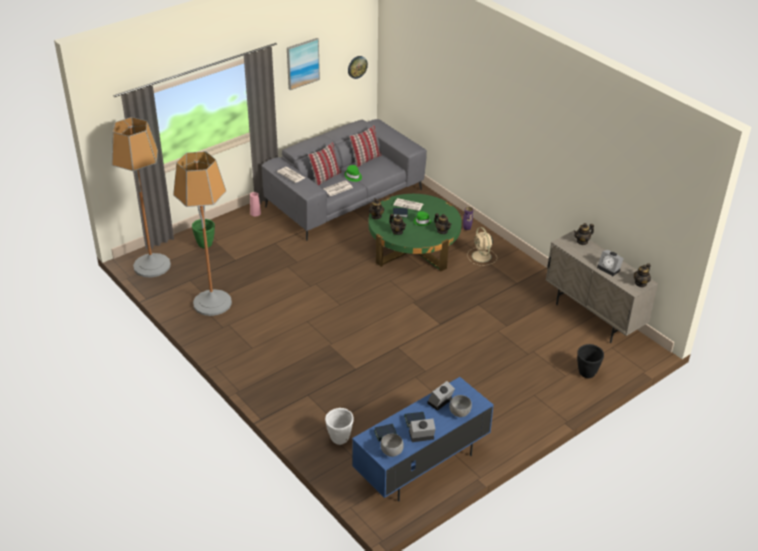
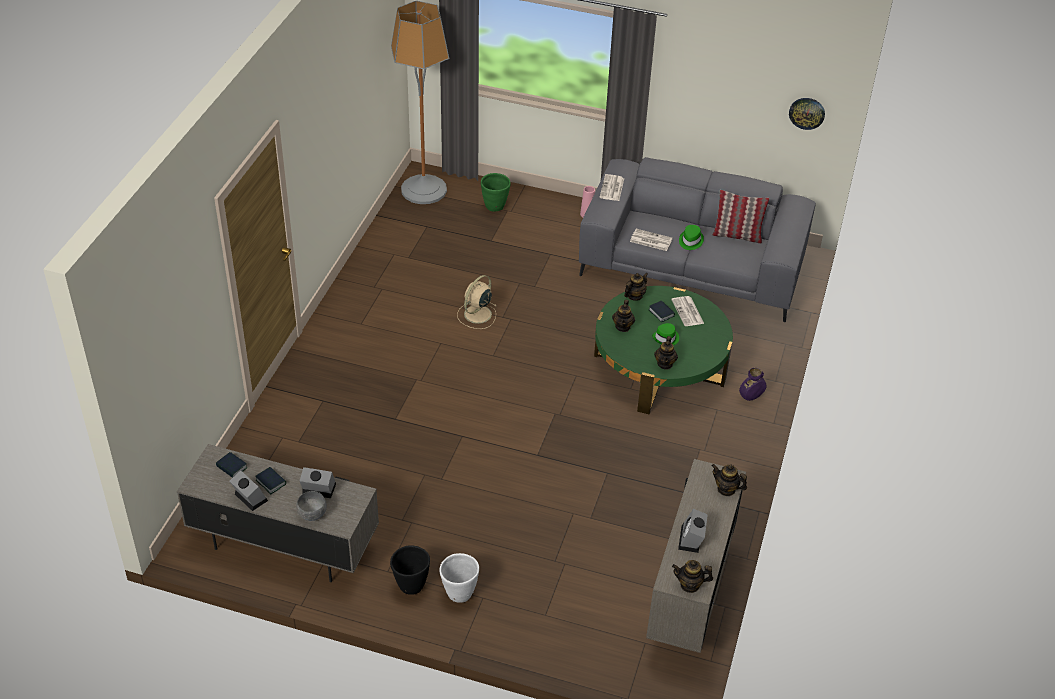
camera: 55 degrees right, 5 degrees up
floor lamp [173,151,232,316] -> none
picture [287,38,320,90] -> none
pillow [308,142,341,185] -> none
white planter [325,408,354,445] -> white planter moved to [439,553,479,603]
blue tv stand [352,377,494,501] -> grey tv stand [177,444,379,582]
grey bowl [380,434,404,457] -> none
beige fan [467,227,497,266] -> beige fan moved to [457,275,497,329]
black planter [577,344,604,378] -> black planter moved to [390,546,430,595]

